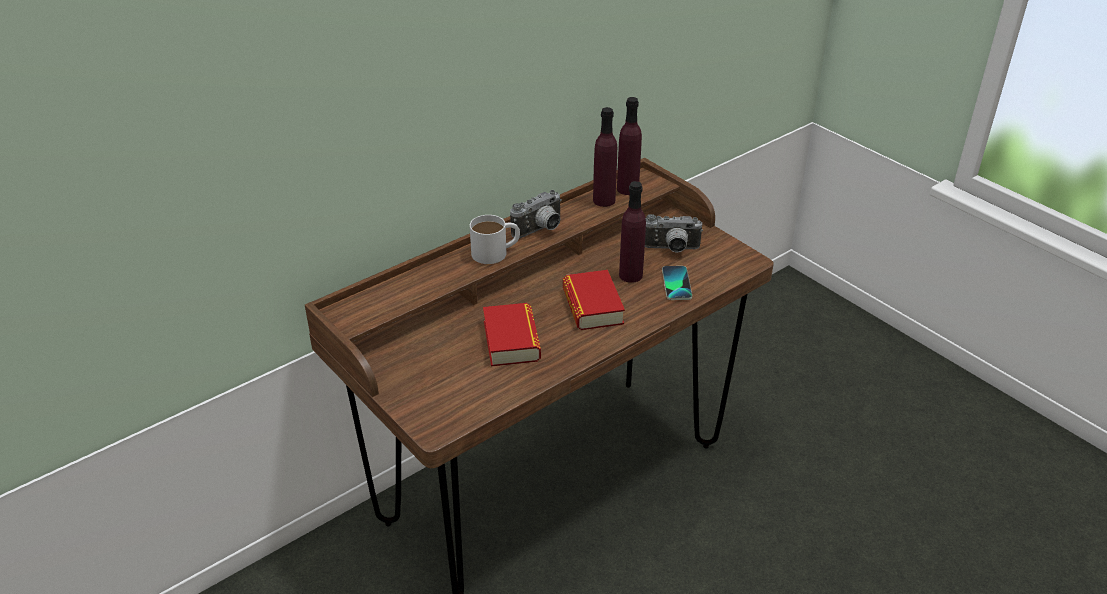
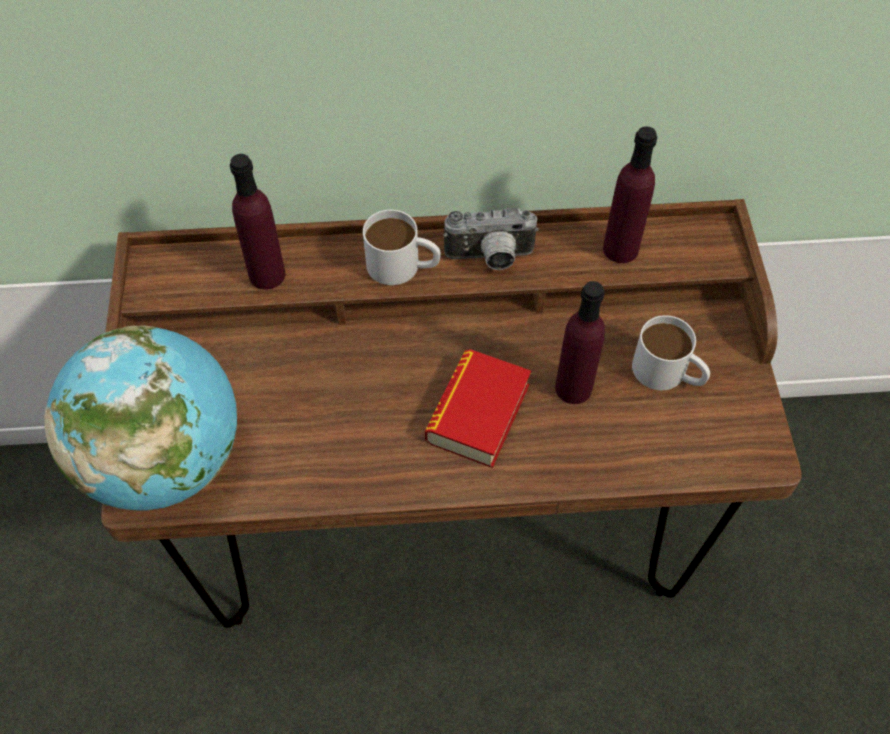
camera: 35 degrees right, 20 degrees up
book [483,303,541,366] -> none
purple bottle [617,97,642,195] -> purple bottle moved to [230,154,285,290]
camera [645,214,703,253] -> white mug [632,315,710,390]
phone [662,266,692,300] -> none
none -> globe [44,325,237,511]

